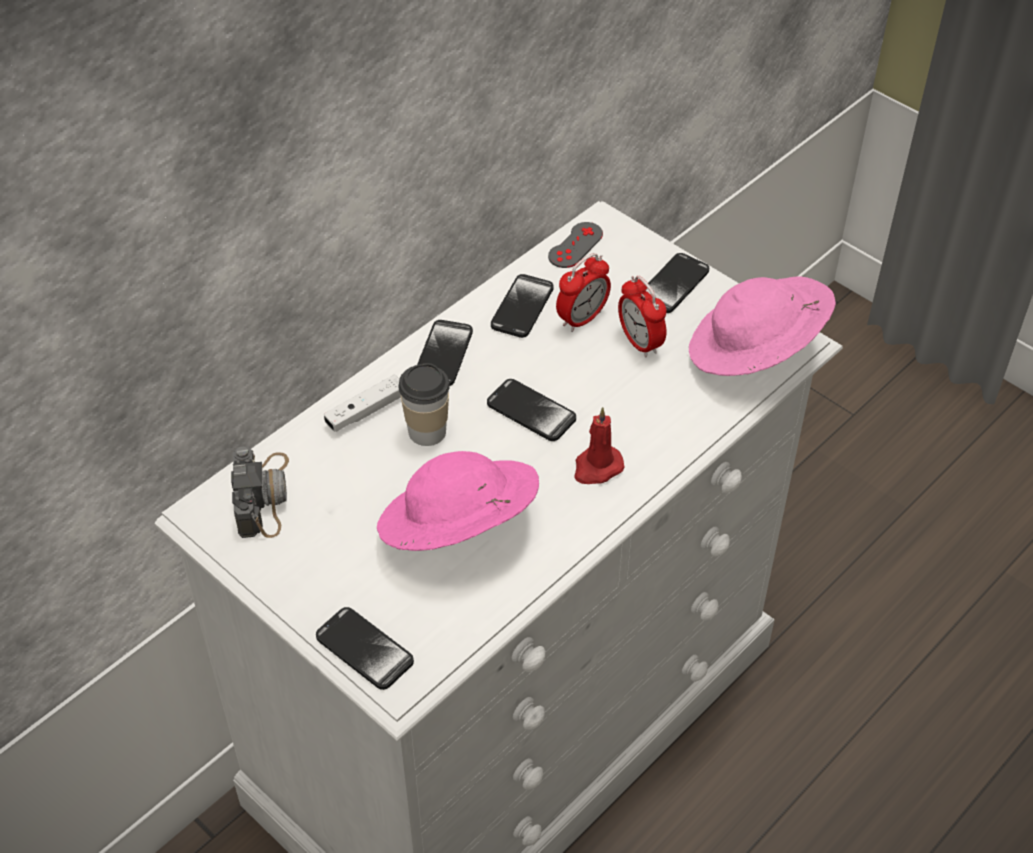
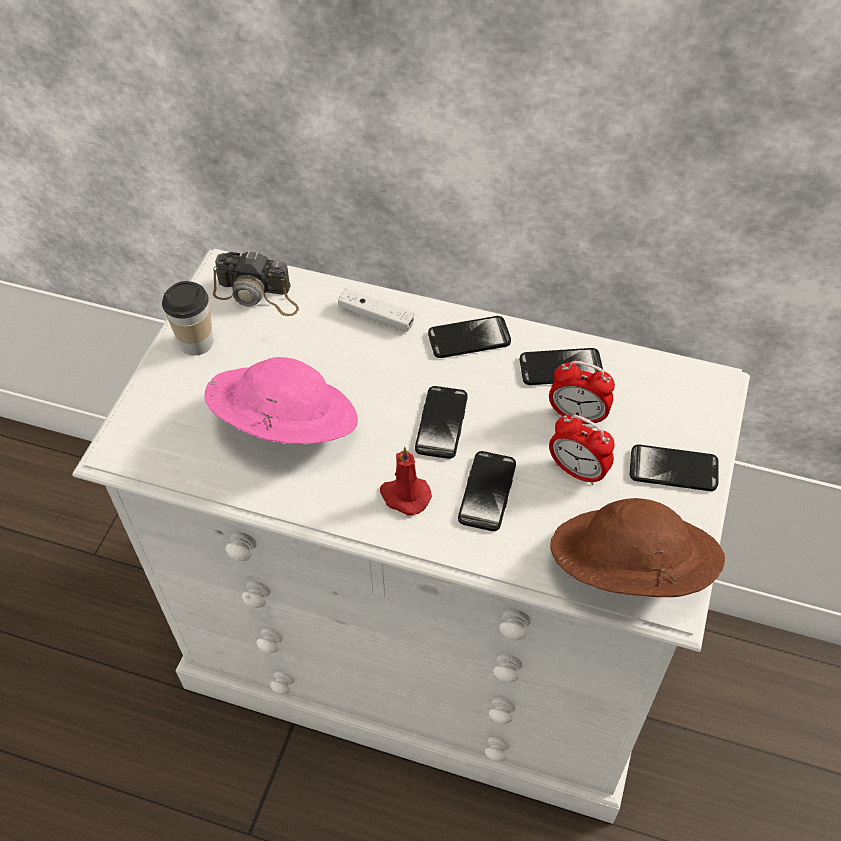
camera: 65 degrees right, 5 degrees up
camera [231,446,289,538] -> camera turned 45 degrees clockwise [213,250,299,316]
phone [316,607,414,690] -> phone moved to [458,451,516,531]
cup [399,363,450,446] -> cup moved to [162,281,213,356]
grey game controller [548,222,603,268] -> none
alarm clock [618,276,666,357] -> alarm clock turned 90 degrees counterclockwise [549,415,615,485]
pink hat [689,276,836,376] -> brown hat [550,498,725,597]

